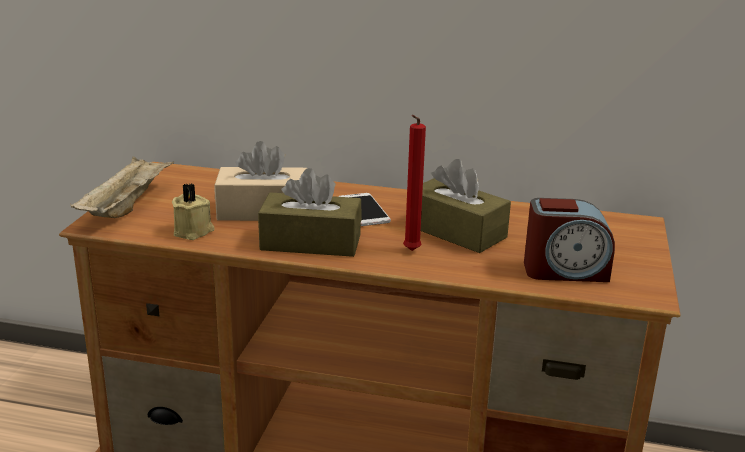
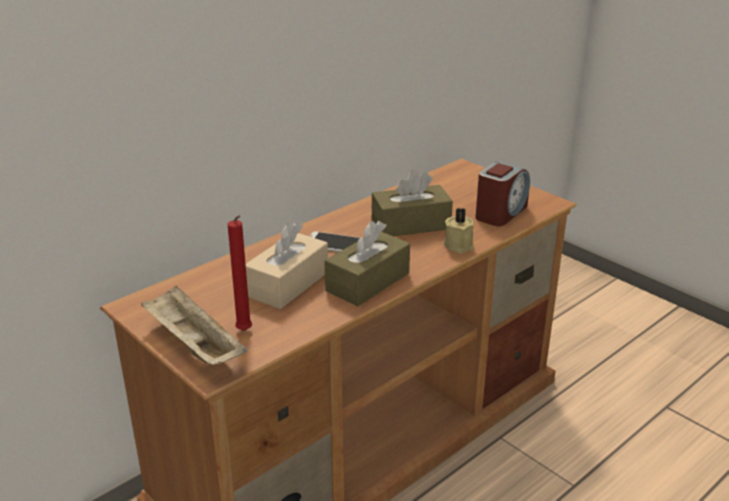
camera: 55 degrees left, 5 degrees up
beige candle [172,183,215,240] -> beige candle moved to [443,208,474,253]
red candle [403,115,426,251] -> red candle moved to [227,216,252,331]

